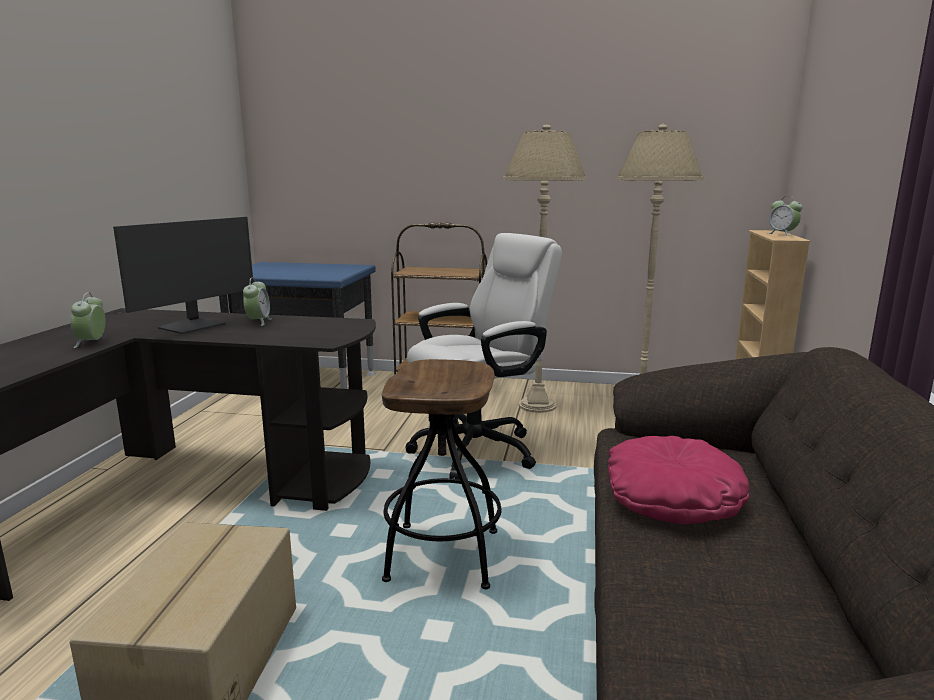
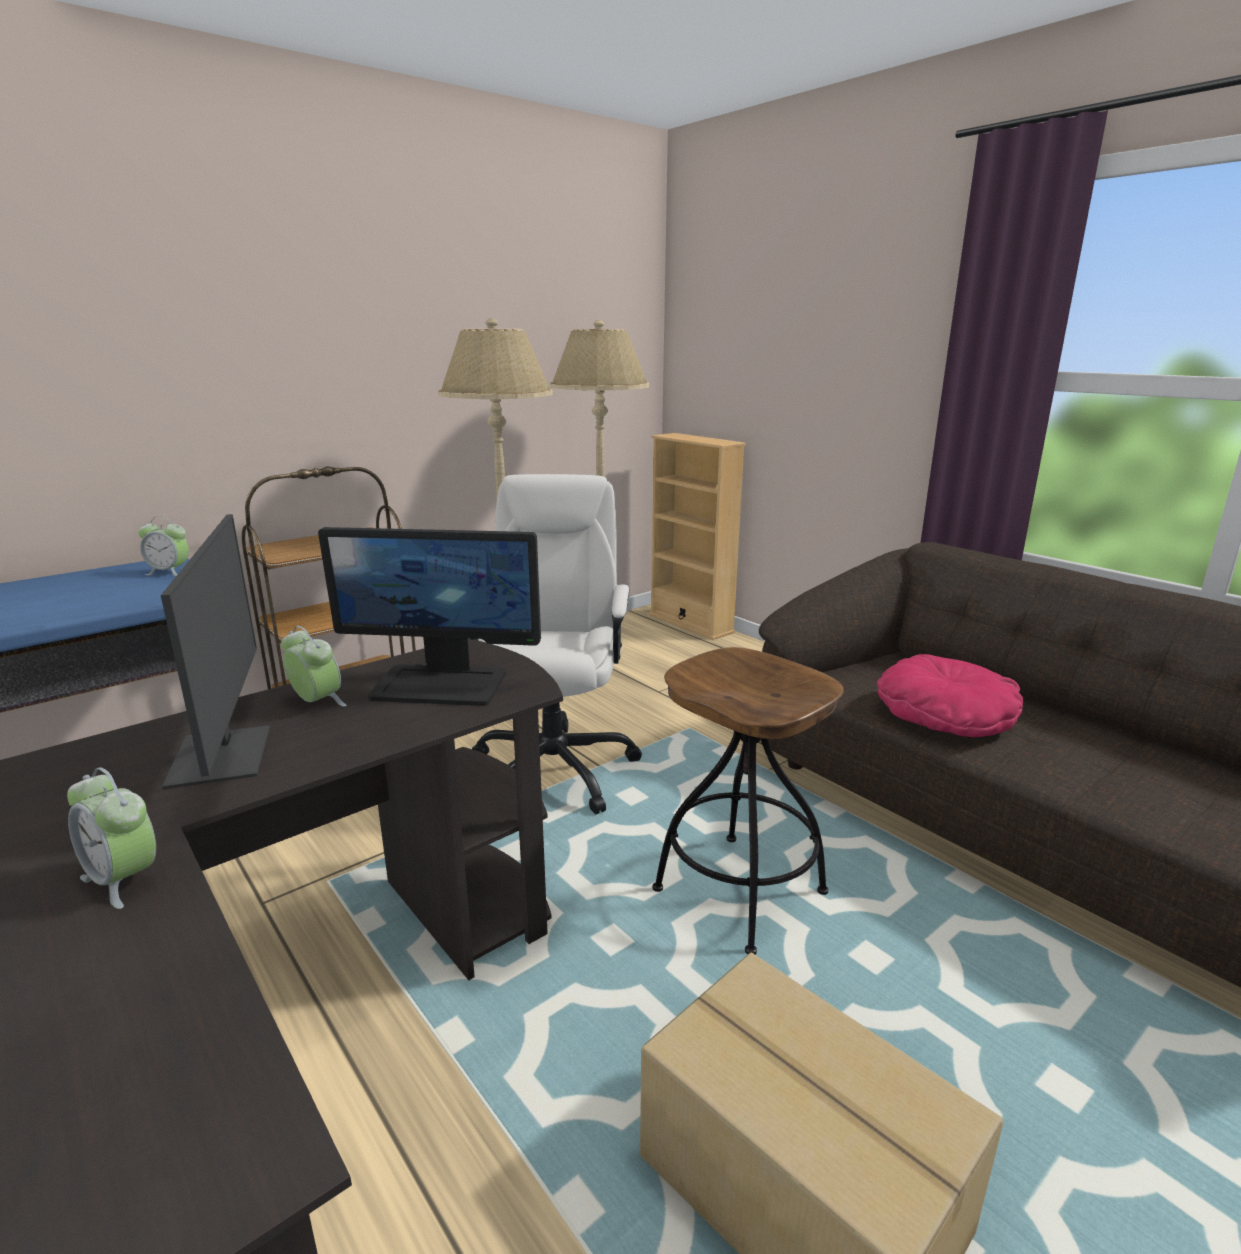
camera: 50 degrees left, 5 degrees up
alarm clock [767,196,802,236] -> alarm clock moved to [138,516,189,576]
none -> monitor [318,527,541,706]

